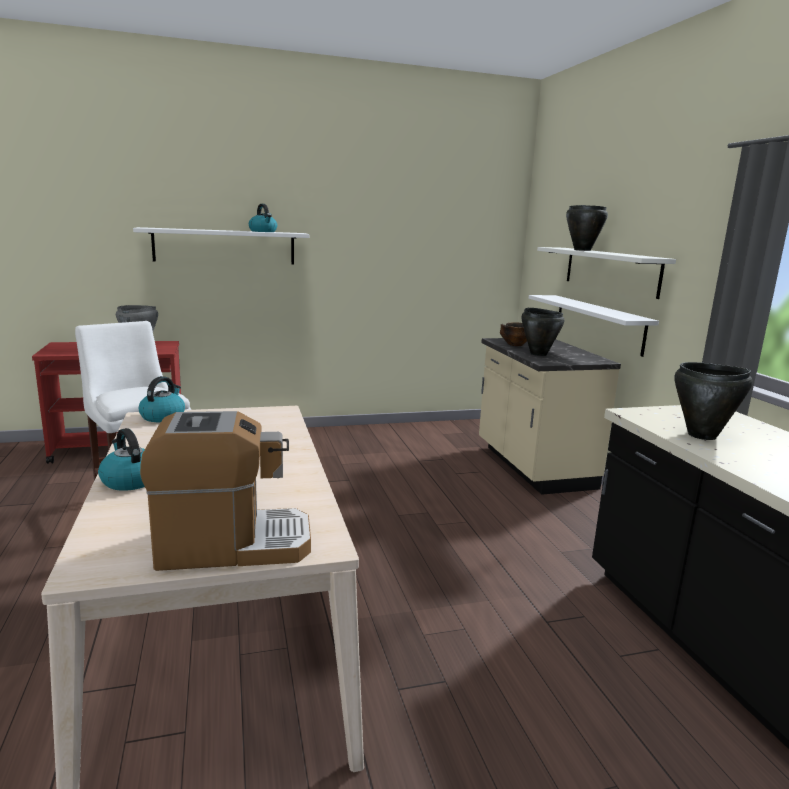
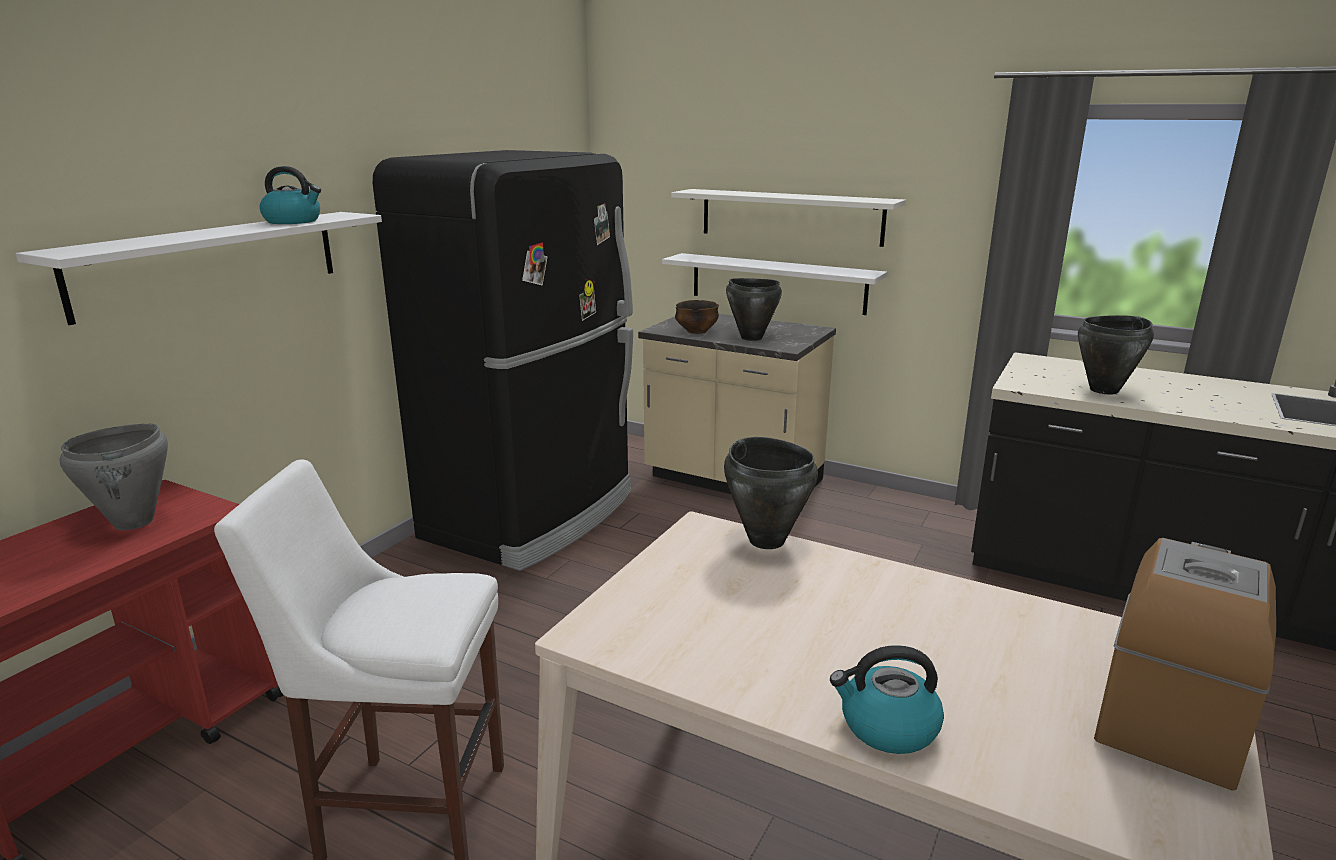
camera: 45 degrees left, 5 degrees up
kettle [139,376,185,422] -> none
black cooking pot [566,205,608,251] -> black cooking pot moved to [724,437,818,549]
none -> black fridge [373,150,633,571]

